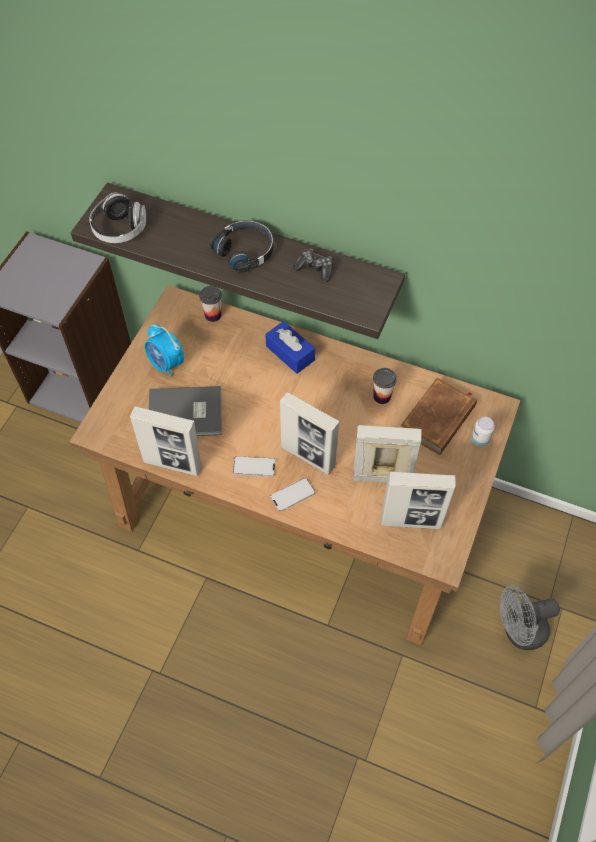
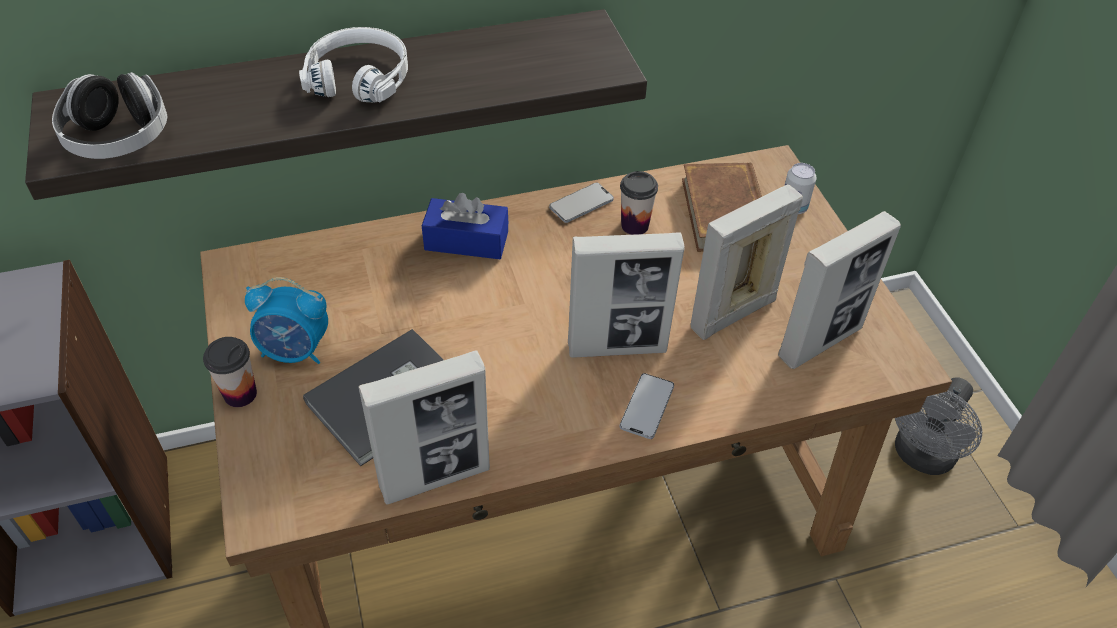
camera: 40 degrees left, 10 degrees down
cup [199,286,222,322] -> cup moved to [203,337,257,407]
black headphones [210,220,274,273] -> white headphones [299,27,408,103]
phone [233,456,275,477] -> phone moved to [549,183,614,223]
game controller [293,249,333,282] -> none

